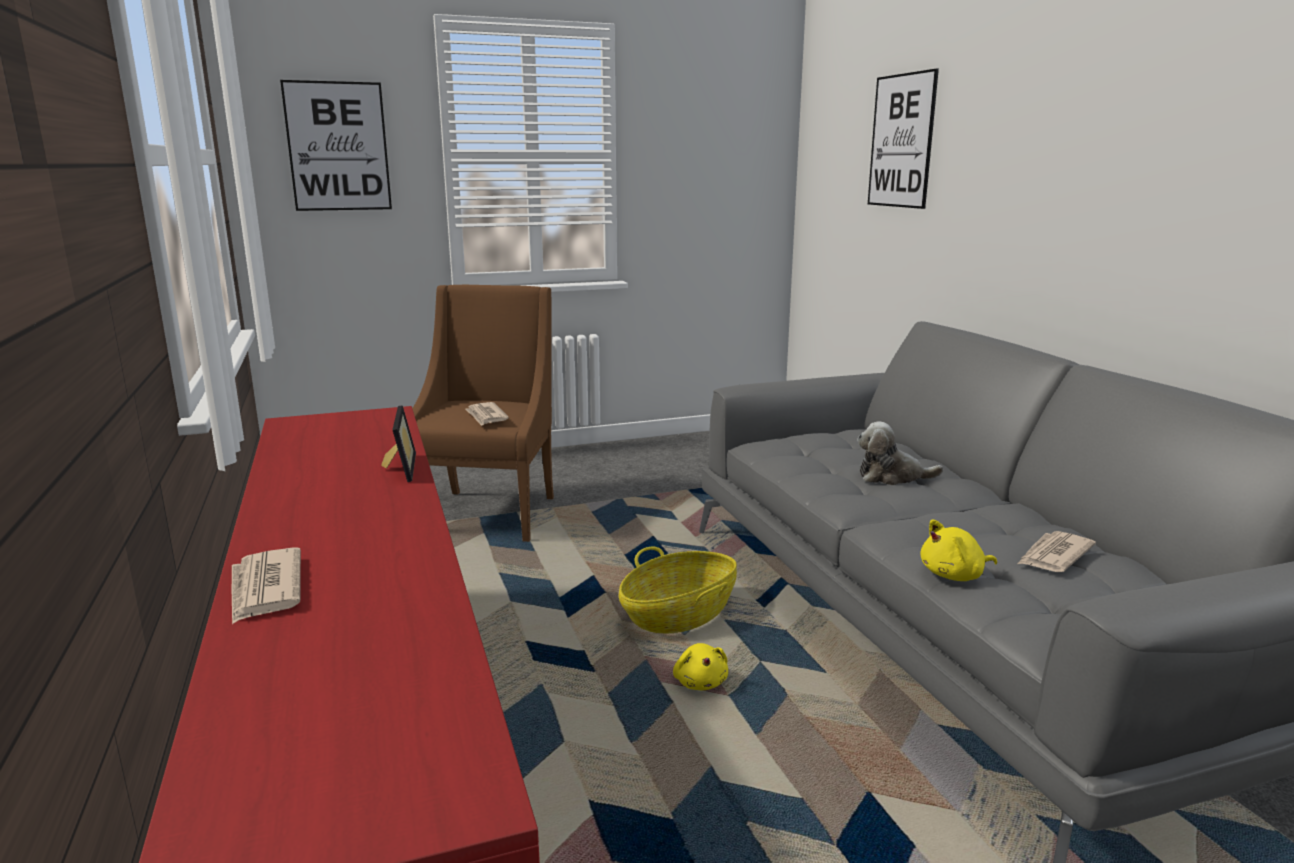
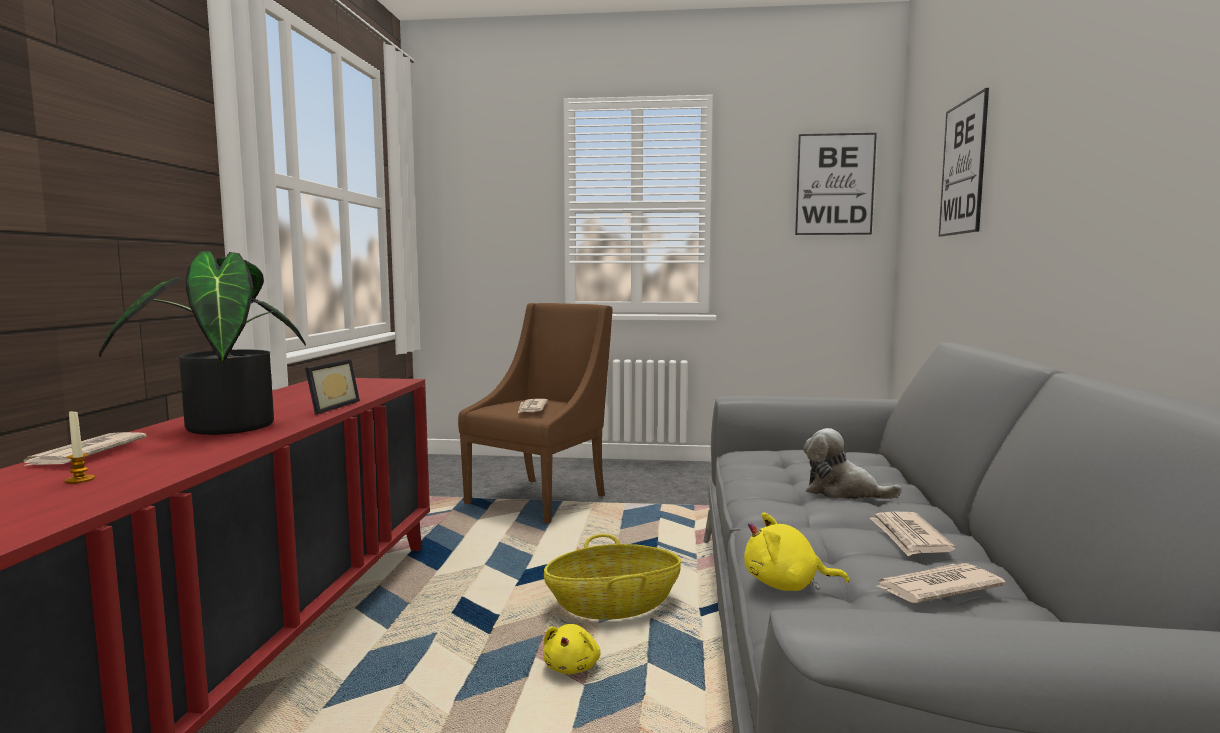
camera: 25 degrees right, 10 degrees down
picture [280,80,392,211] -> picture moved to [795,133,877,235]
none -> candle [65,411,95,484]
none -> potted plant [99,251,306,435]
none -> newspaper [870,512,956,556]

